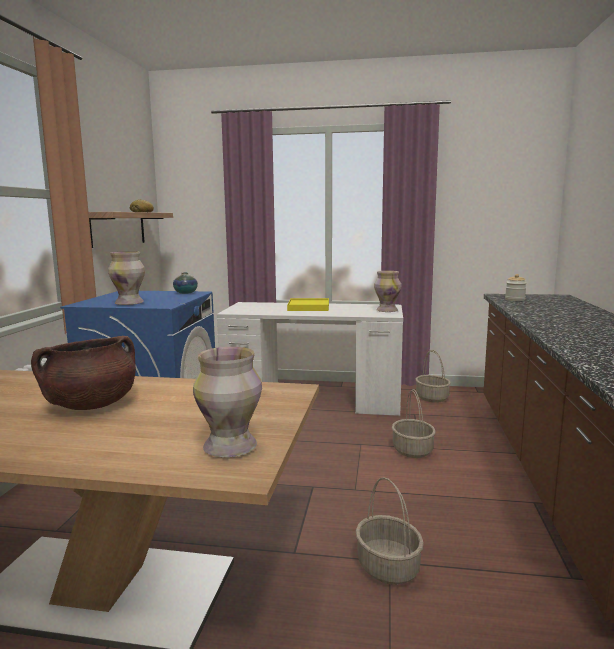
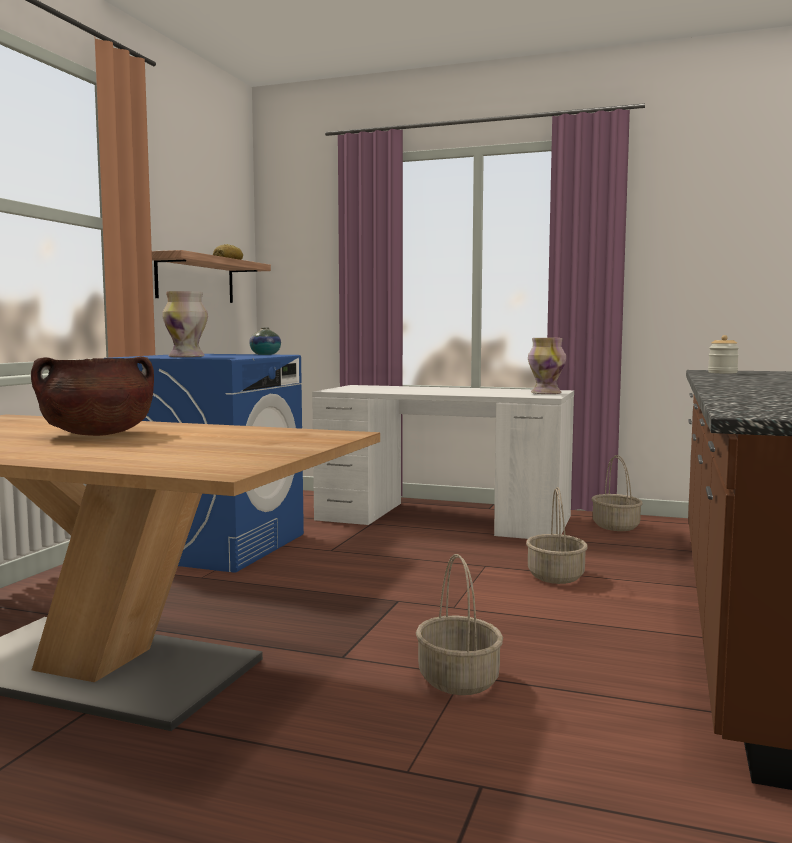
camera: 10 degrees right, 5 degrees down
vase [193,347,262,457] -> none
yellow tray [287,298,329,311] -> none

